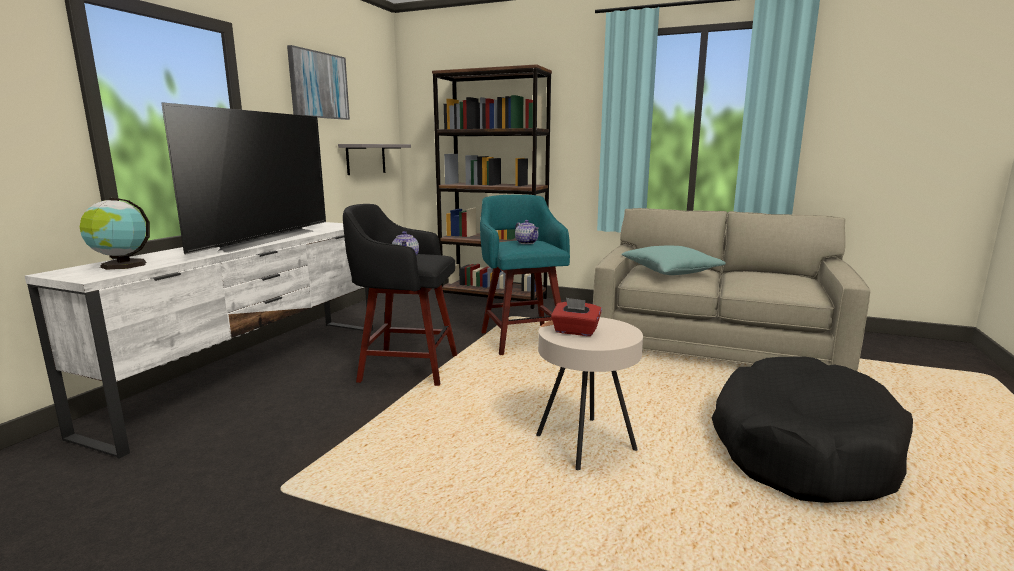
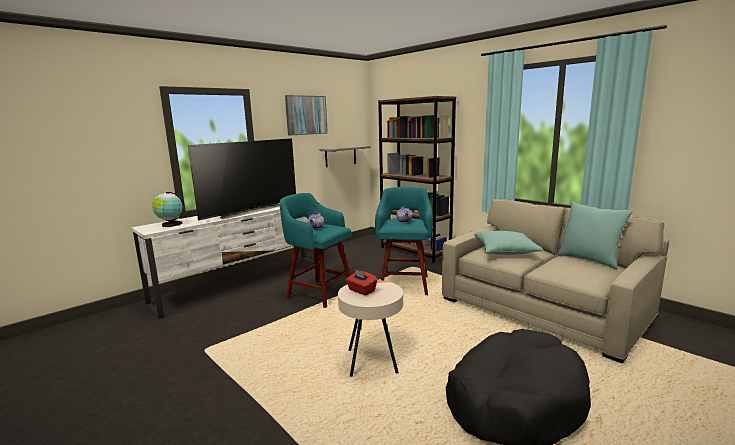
camera: 25 degrees right, 0 degrees up
black stool [343,204,458,386] -> turquoise stool [280,193,351,308]
none -> turquoise pillow [558,201,633,269]

